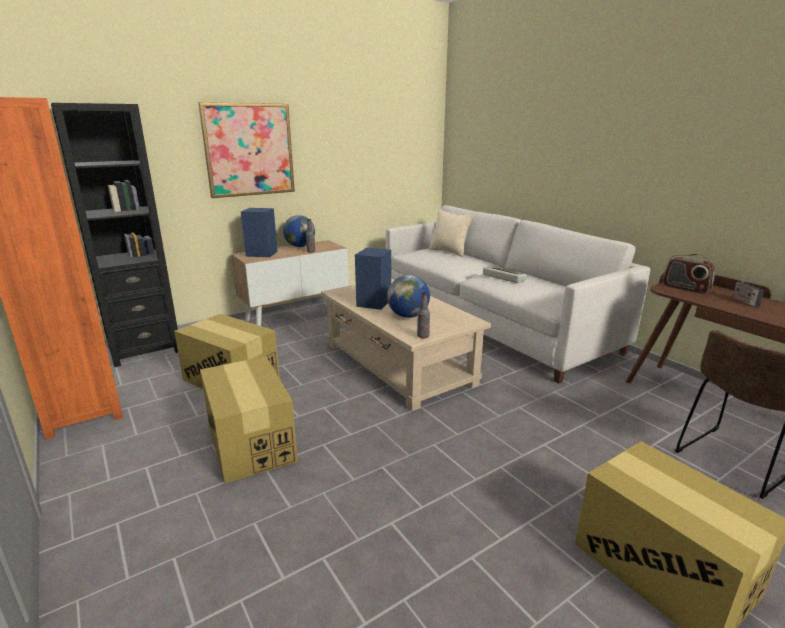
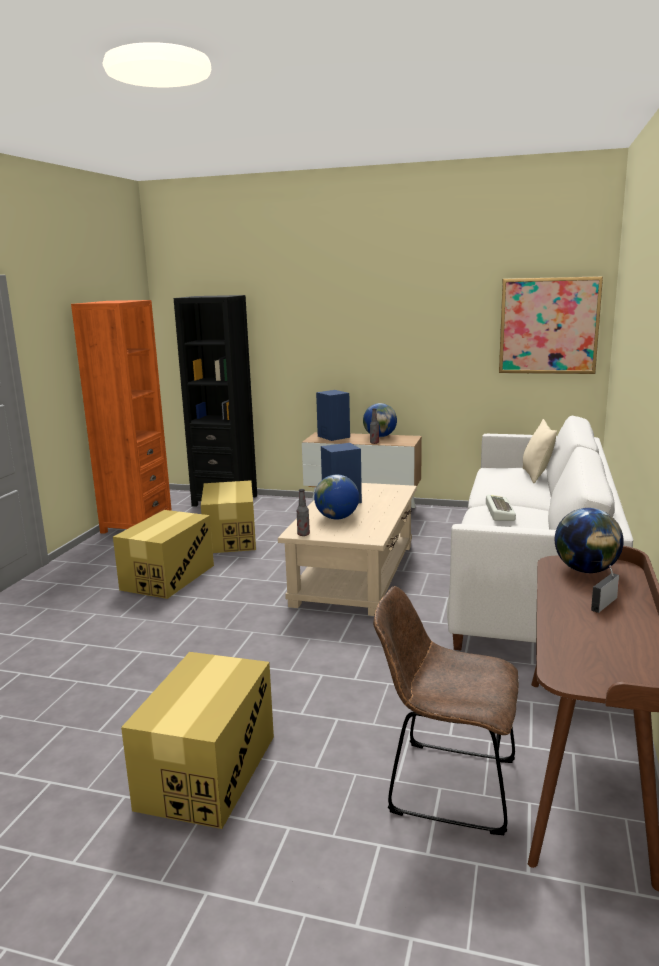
camera: 50 degrees right, 5 degrees down
picture [198,102,295,198] -> picture moved to [499,276,603,374]
radio [662,254,715,294] -> globe [555,508,624,573]

